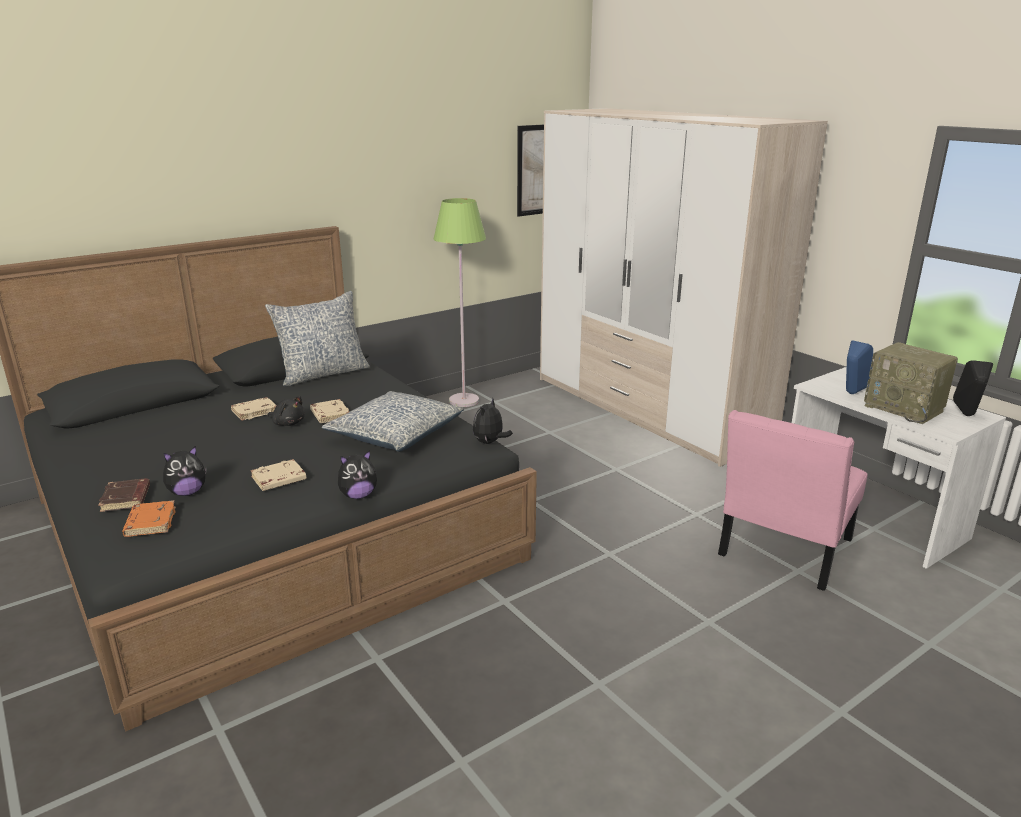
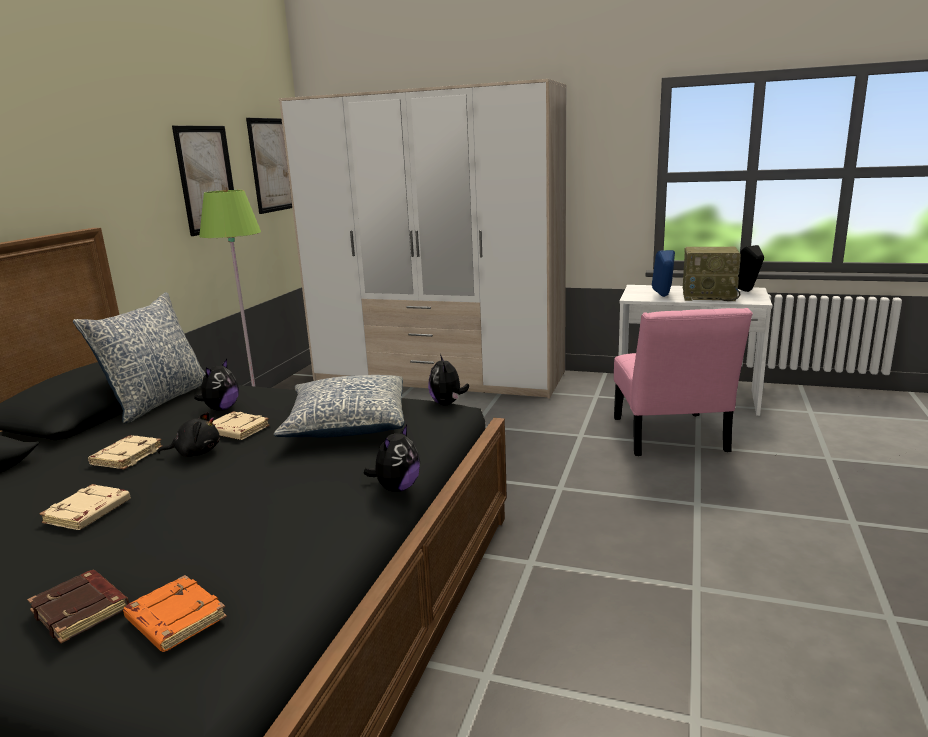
camera: 35 degrees left, 5 degrees down
plush toy [163,446,207,496] -> plush toy moved to [194,359,239,411]
beige book [250,459,307,491] -> beige book moved to [39,484,131,530]
none -> picture [172,125,234,236]

